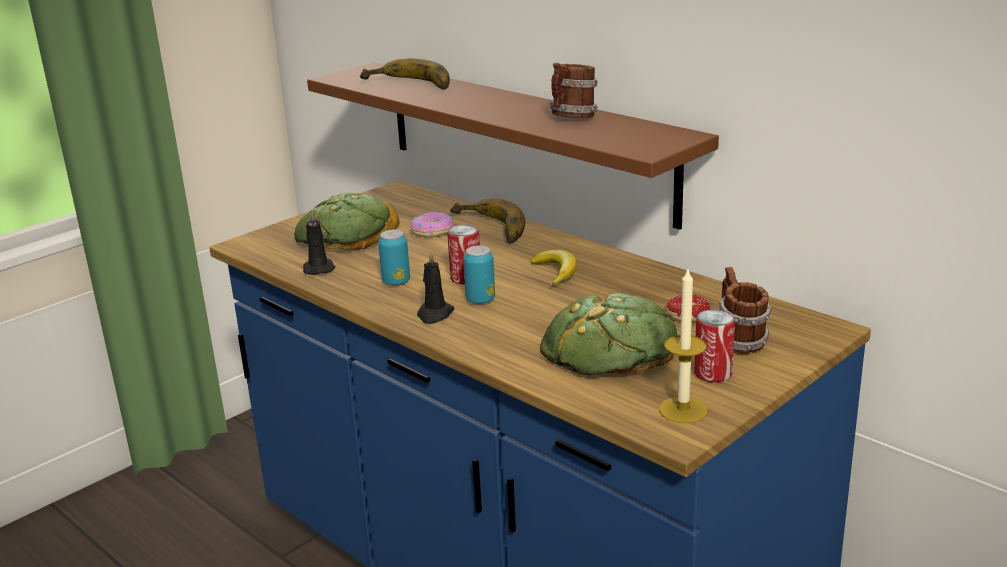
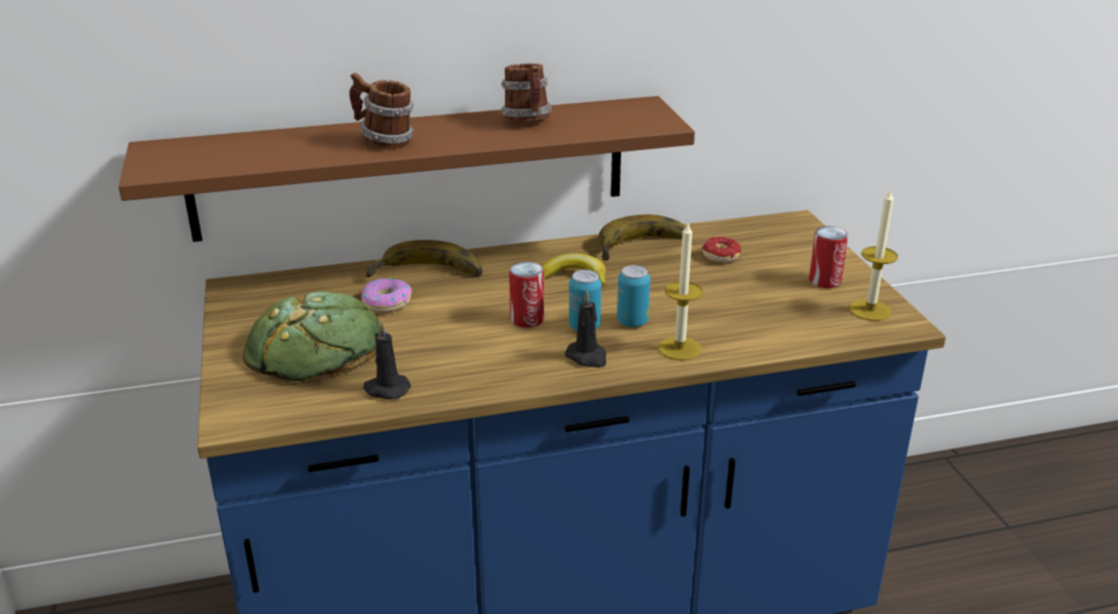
camera: 60 degrees left, 5 degrees up
banana [360,58,450,90] -> banana moved to [599,215,686,261]
can [378,230,410,286] -> can moved to [617,265,650,327]
bread [540,293,677,376] -> none
mug [719,267,772,354] -> mug moved to [349,73,414,148]
none -> candle [658,223,702,360]

